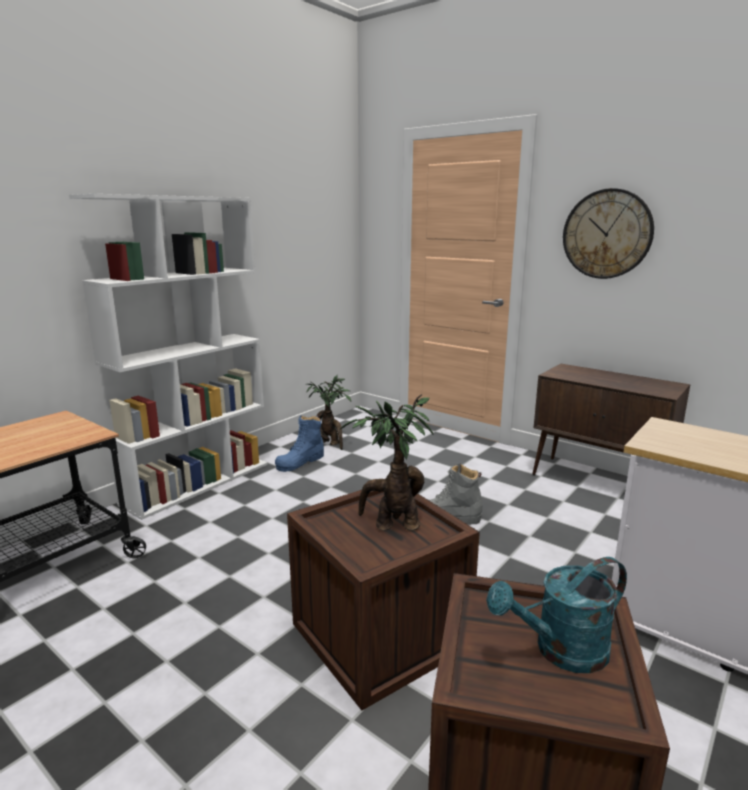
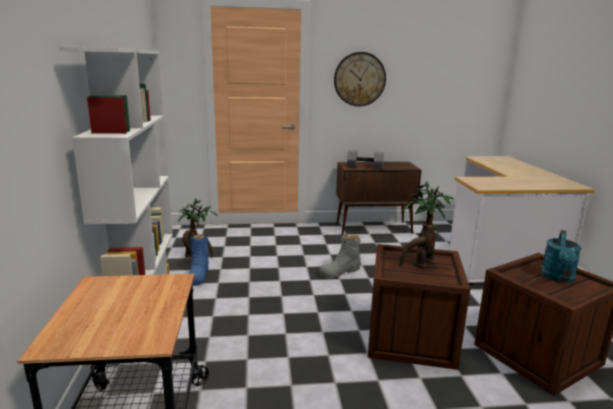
camera: 45 degrees left, 0 degrees up
none -> grey dumbbell [347,150,384,169]

